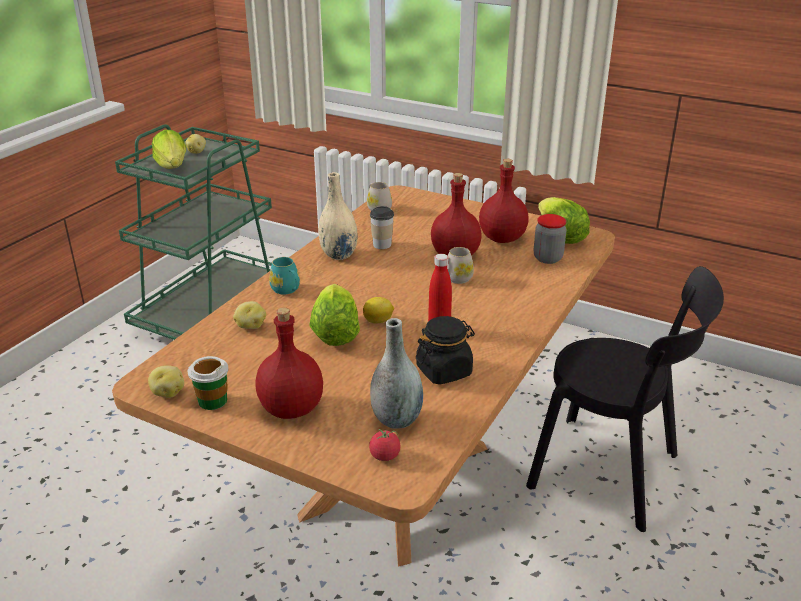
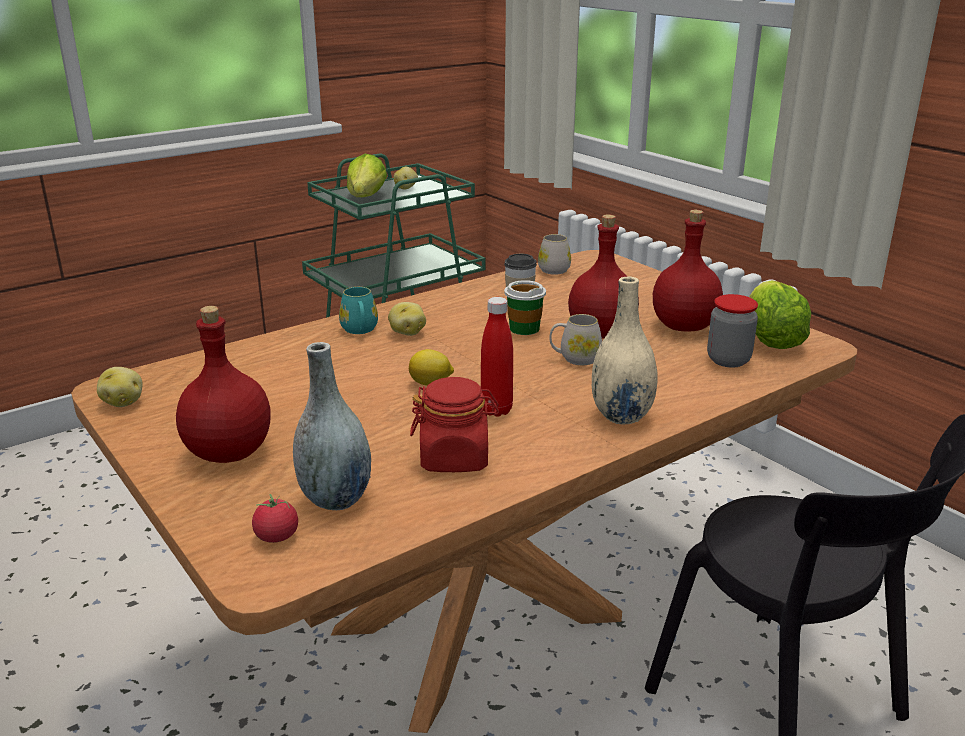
camera: 25 degrees right, 5 degrees down
cup [187,356,229,410] -> cup moved to [504,280,546,335]
potato [233,301,266,329] -> potato moved to [388,302,426,336]
lettuce [309,284,360,346] -> none
beige vase [318,172,358,260] -> beige vase moved to [592,276,658,424]
black jar [416,316,475,385] -> red jar [410,377,499,472]

